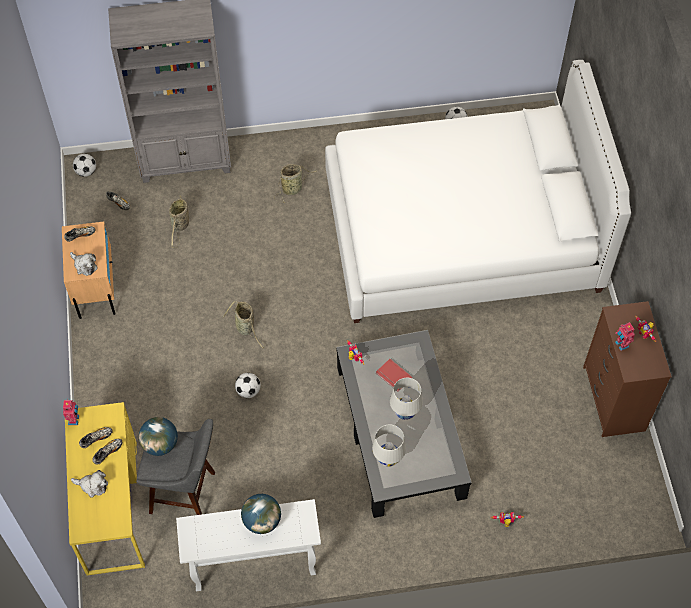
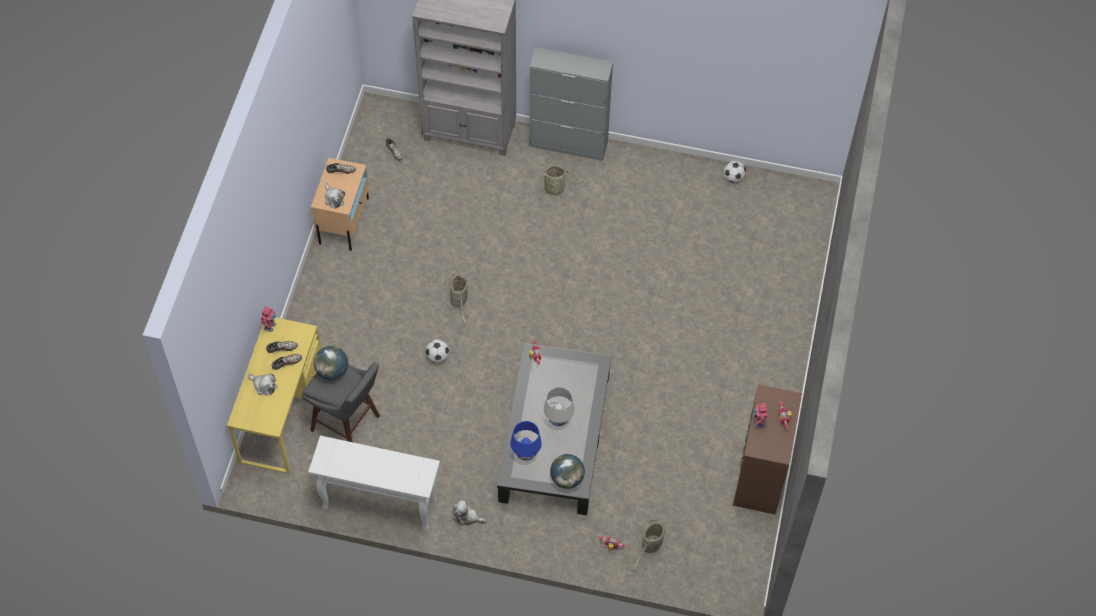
camera: 20 degrees right, 0 degrees up
football [73,153,96,177] -> none
basket [169,196,189,248] -> basket moved to [634,519,665,571]
globe [241,494,281,534] -> globe moved to [550,454,585,489]
white bed [325,60,631,323] -> none
white table lamp [372,424,406,467] -> blue table lamp [510,421,542,461]
red book [376,359,412,392] -> none
none -> plush toy [453,500,486,526]
none -> grey cabinet [529,47,613,161]

